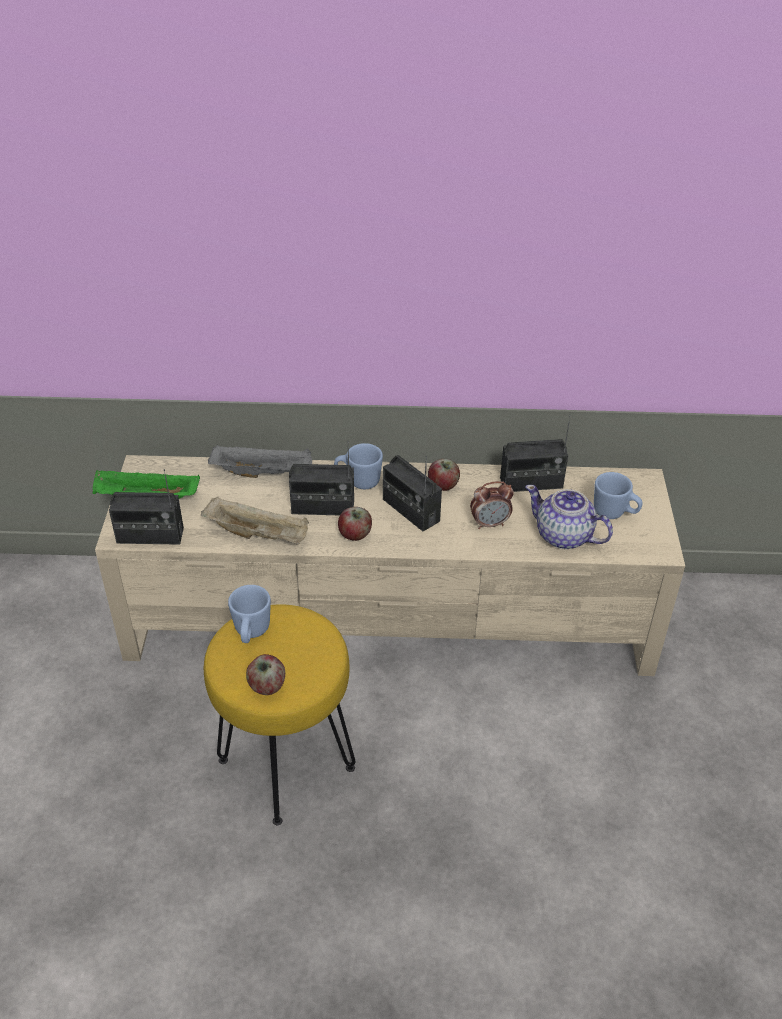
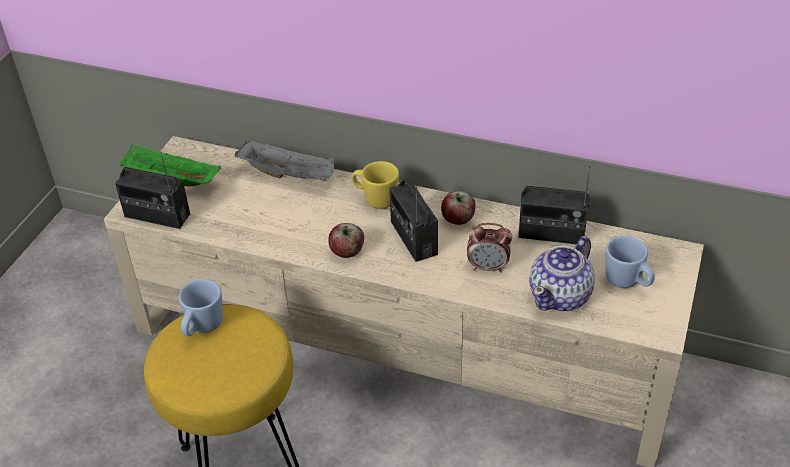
camera: 20 degrees right, 0 degrees up
beige tray [201,497,309,544] -> none
apple [246,654,285,695] -> none
radio [289,441,354,515] -> none
blue mug [334,443,383,489] -> yellow mug [352,161,399,209]
teapot [525,485,613,549] -> teapot turned 105 degrees counterclockwise [529,236,595,311]

